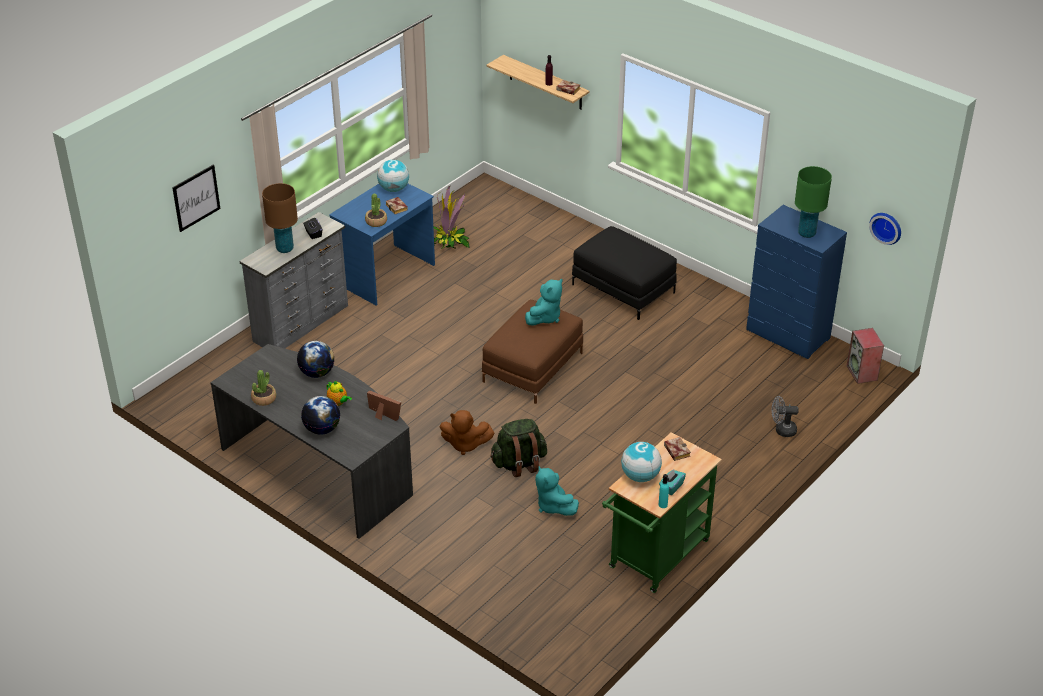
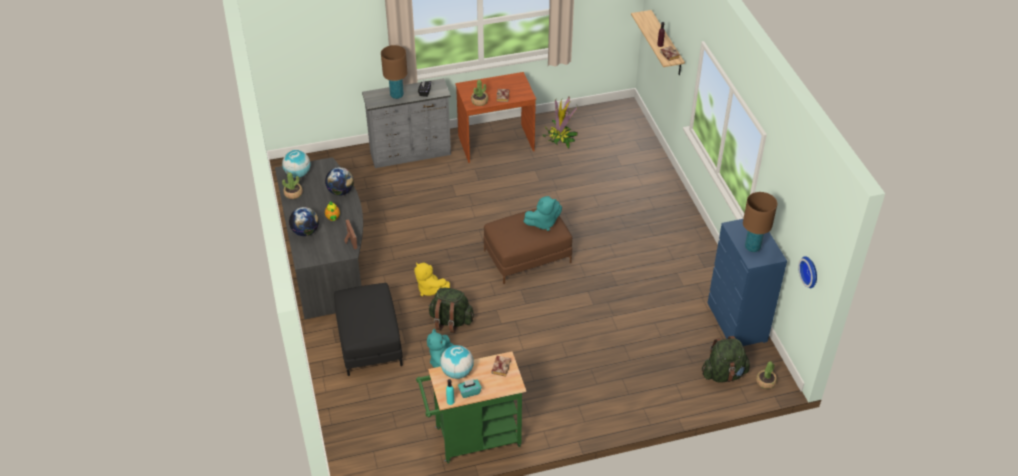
camera: 35 degrees right, 5 degrees up
picture [172,165,220,232] -> none
blue desk [329,183,435,305] -> brown desk [455,72,536,163]
globe [377,160,409,192] -> globe moved to [282,150,310,178]
brown plush toy [440,410,494,455] -> yellow plush toy [414,262,450,296]
black ottoman [572,226,677,320] -> black ottoman moved to [334,283,403,376]
grey fan [772,396,799,437] -> none
green table lamp [795,166,832,238] -> brown table lamp [743,192,777,252]
speaker [846,328,884,384] -> potted plant [756,361,777,389]
none -> green backpack [702,336,750,383]

